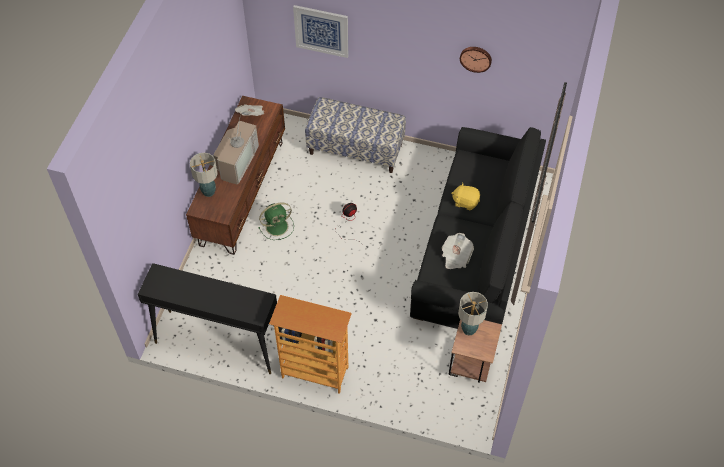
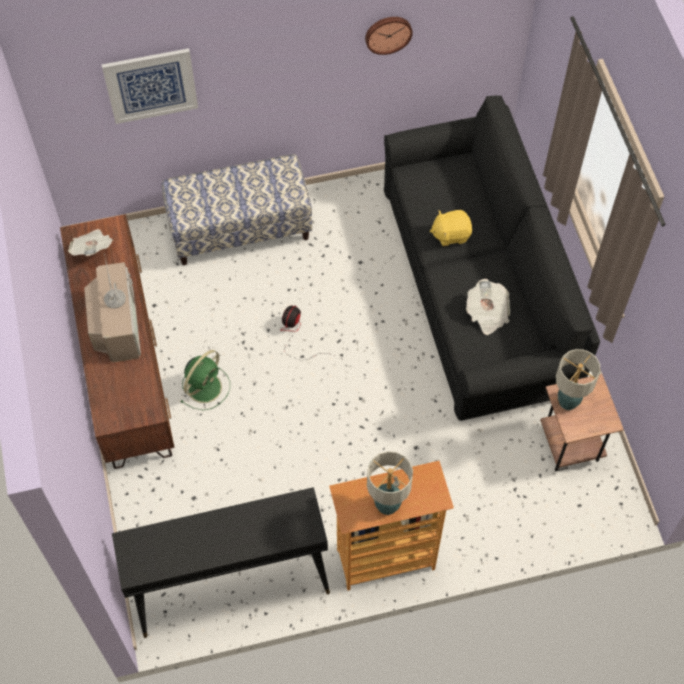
camera: 30 degrees left, 5 degrees up
table lamp [190,153,218,197] -> table lamp moved to [367,451,413,515]

